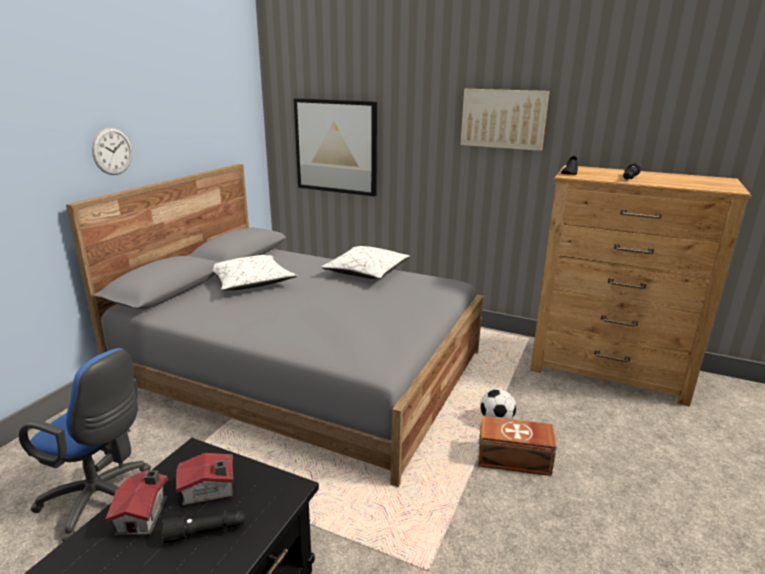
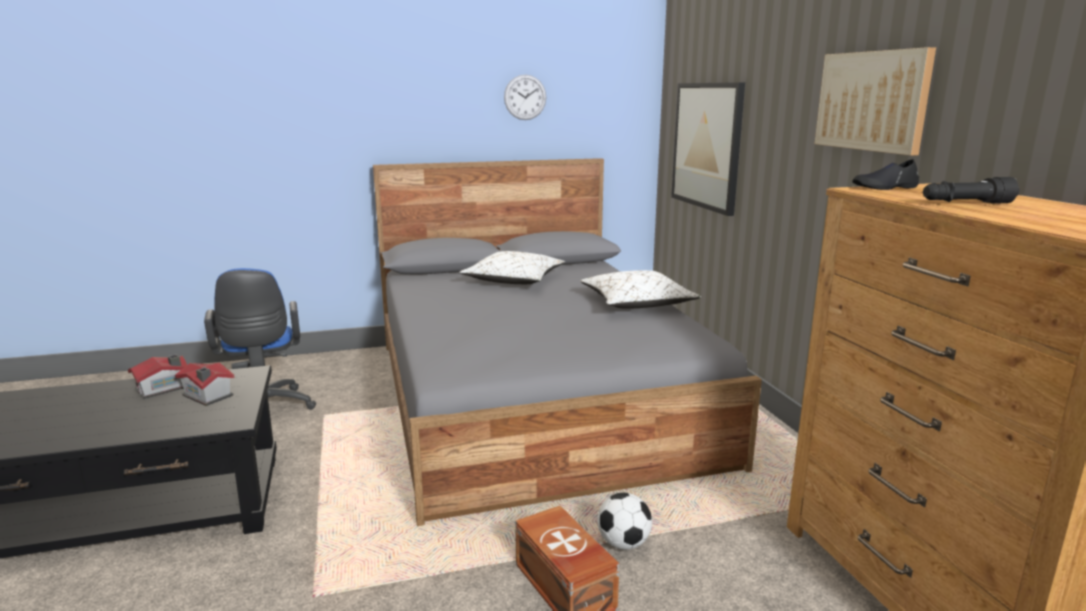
camera: 50 degrees right, 5 degrees down
wall clock [92,128,132,175] -> wall clock moved to [504,75,546,120]
black flashlight [161,511,245,544] -> none

